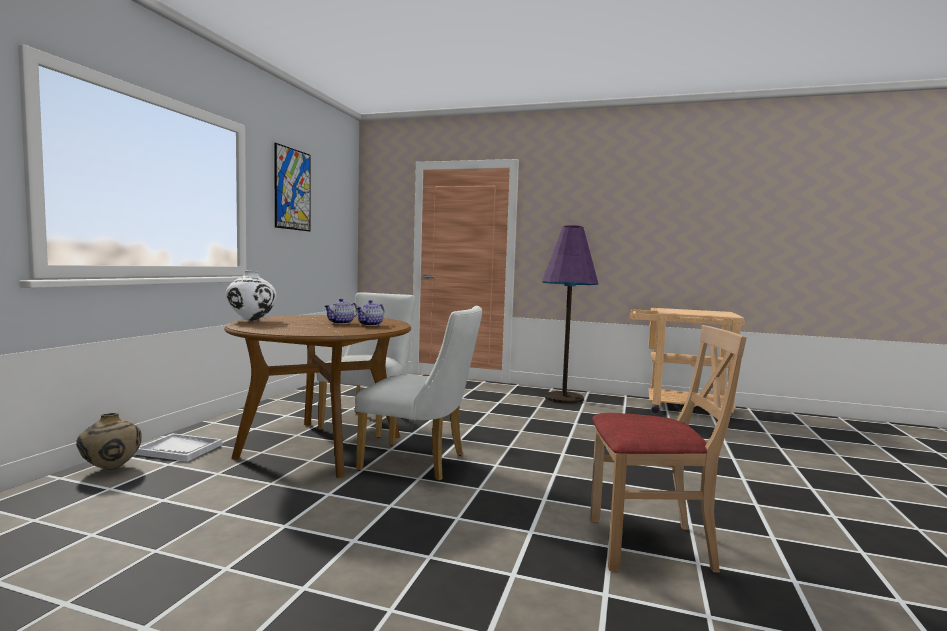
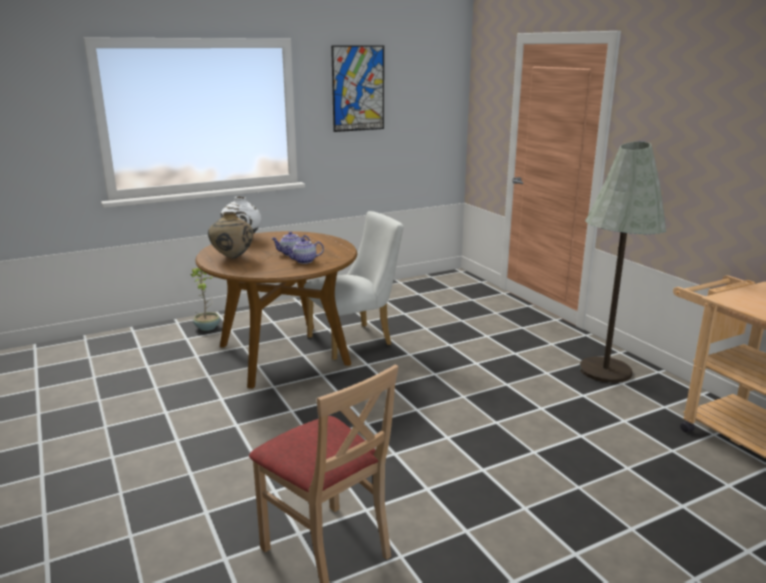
camera: 45 degrees right, 15 degrees up
beige vase [76,413,142,470] -> beige vase moved to [208,212,253,259]
white tray [134,433,222,462] -> potted plant [190,268,220,331]
white chair [355,306,482,481] -> none
purple floor lamp [542,225,598,404] -> grey floor lamp [579,142,666,383]

